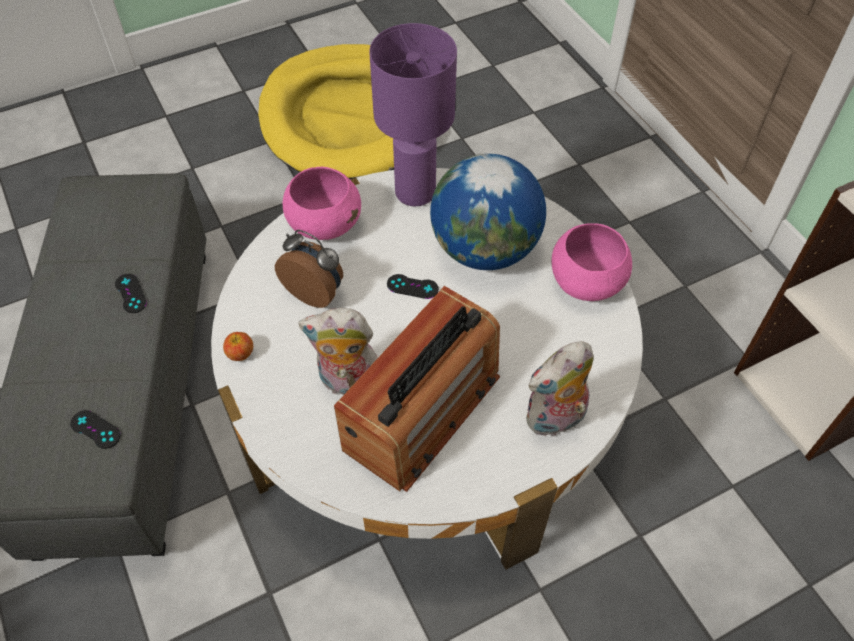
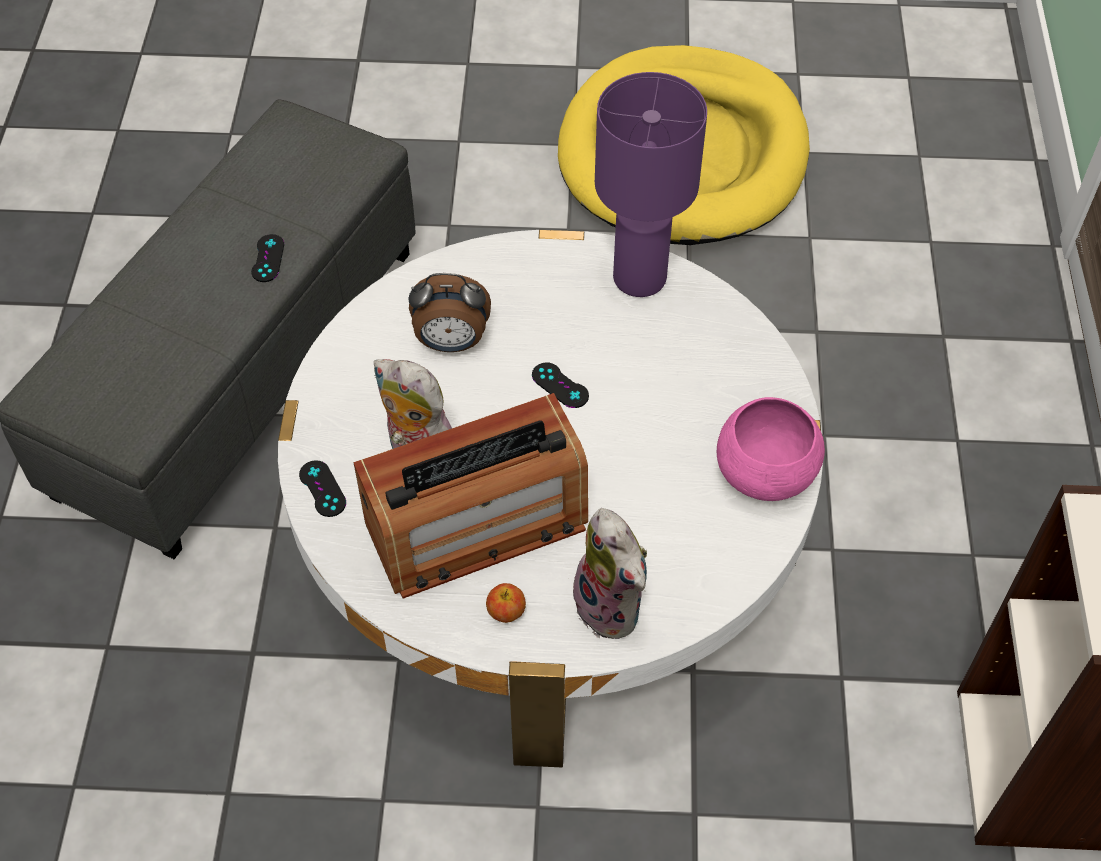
camera: 30 degrees right, 0 degrees up
black game controller [70,410,121,449] -> black game controller moved to [299,460,346,517]
apple [223,332,253,361] -> apple moved to [486,583,526,623]
alarm clock [275,230,343,308] -> alarm clock turned 120 degrees clockwise [408,273,491,352]
pink bowl [283,167,361,240] -> none
globe [430,154,546,270] -> none
plush toy [526,341,594,438] -> plush toy turned 120 degrees counterclockwise [569,508,647,639]

